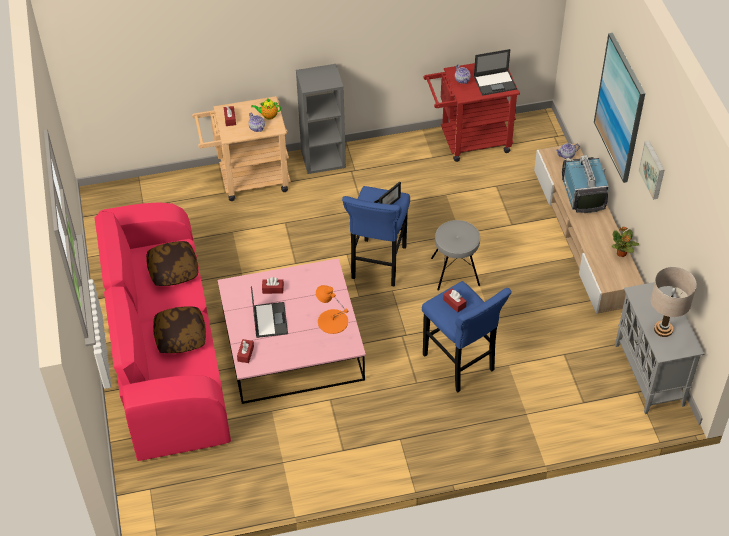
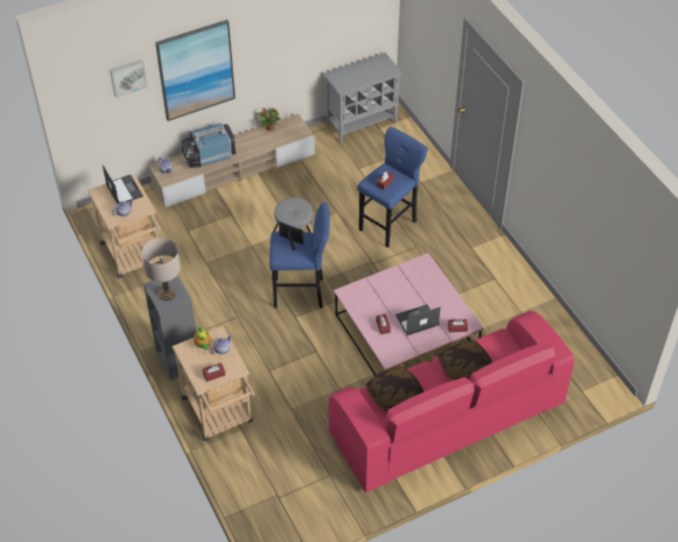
camera: 105 degrees left, 0 degrees up
orange table lamp [316,285,348,334] -> none
red cart [423,63,520,162] -> beige cart [88,174,161,278]
picture [639,141,664,200] -> picture moved to [110,60,147,98]
beige table lamp [651,267,697,337] -> beige table lamp moved to [142,238,180,301]

